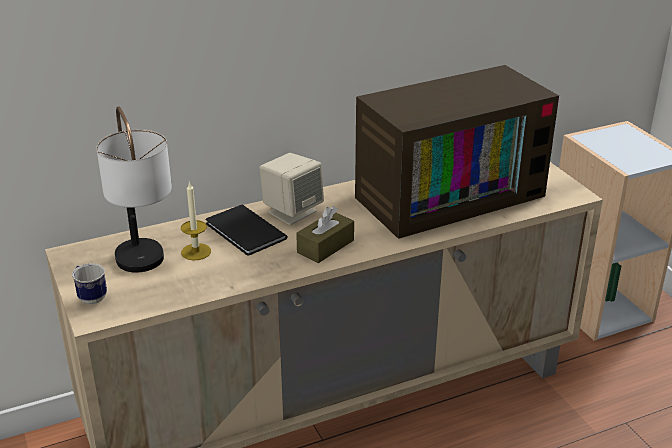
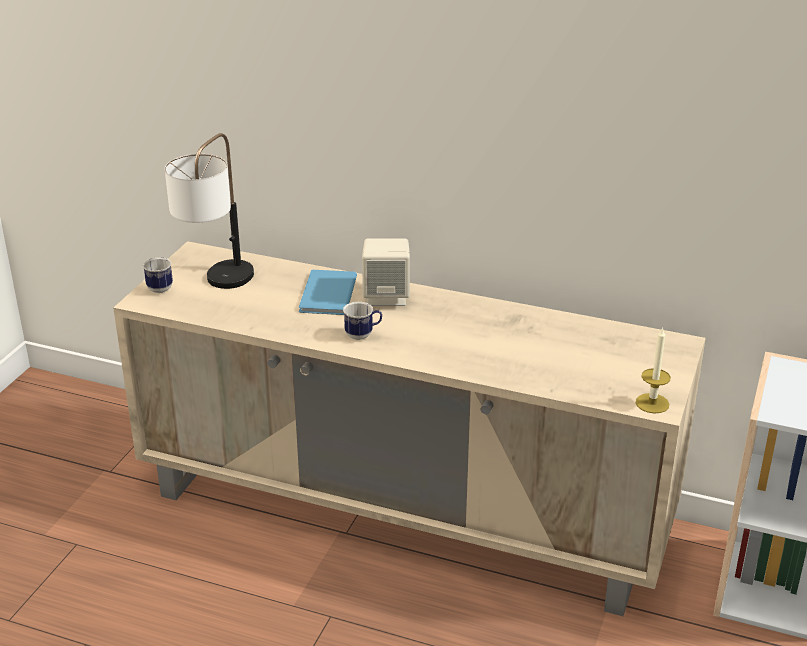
camera: 45 degrees right, 0 degrees up
candle [181,181,211,261] -> candle moved to [636,327,671,413]
black book [206,205,288,256] -> blue book [299,270,357,315]
brown tissue box [296,206,354,263] -> mug [343,302,382,340]
television [355,65,559,239] -> none

